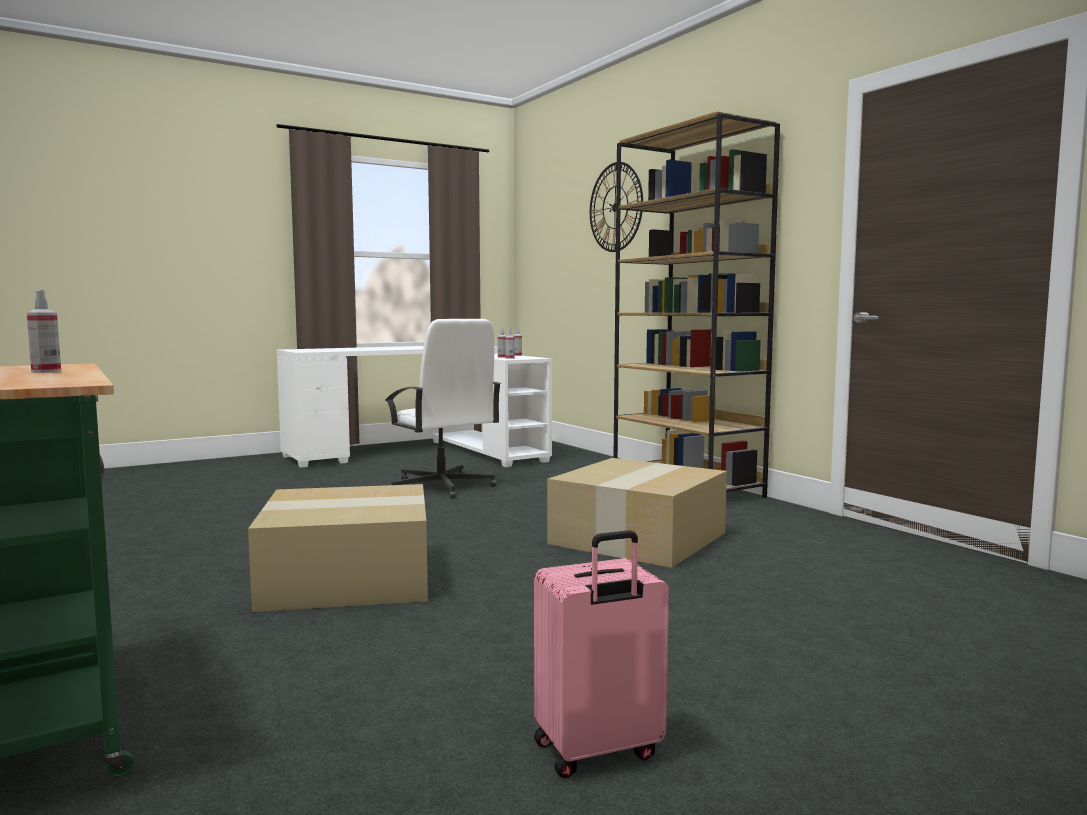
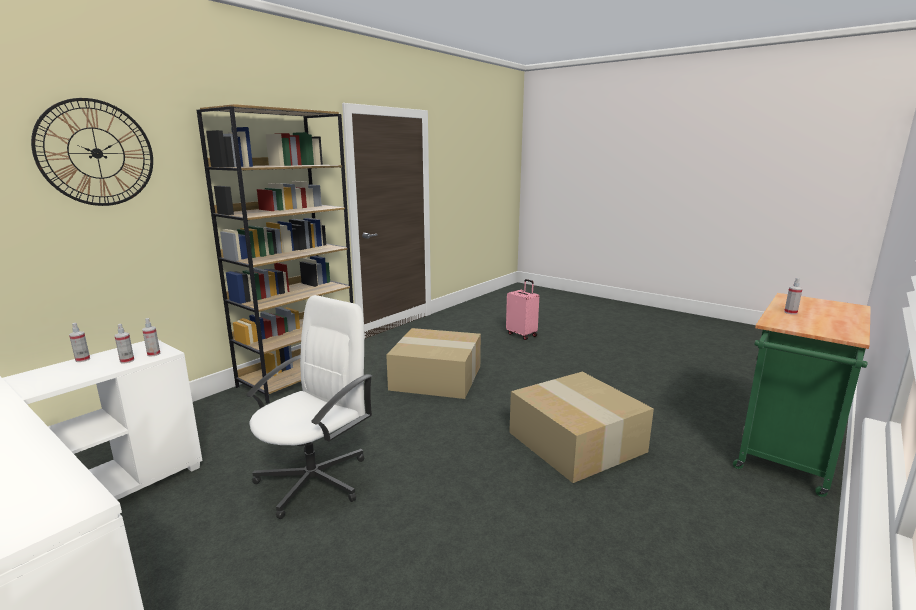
camera: 110 degrees left, 10 degrees up
pink suitcase [534,530,669,778] -> pink suitcase moved to [506,279,539,340]

